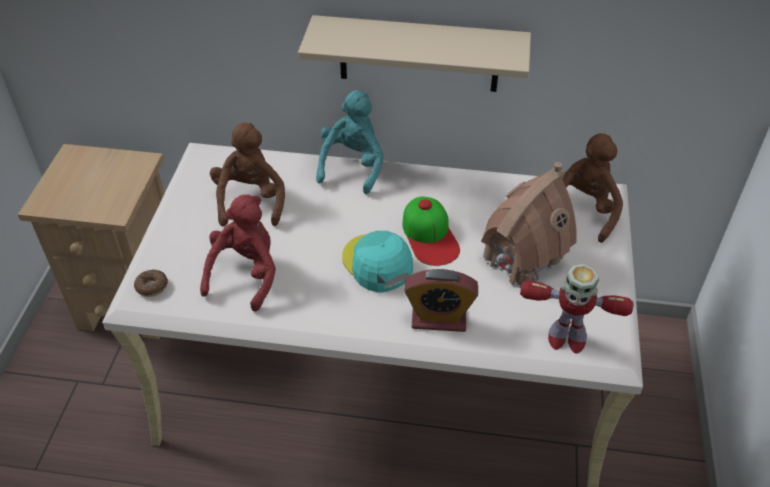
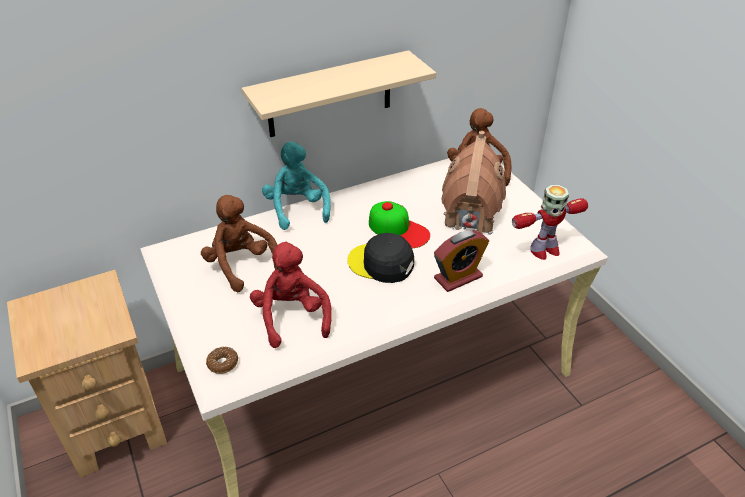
camera: 35 degrees left, 5 degrees down
turquoise cap [342,231,413,292] -> black cap [347,233,414,283]

